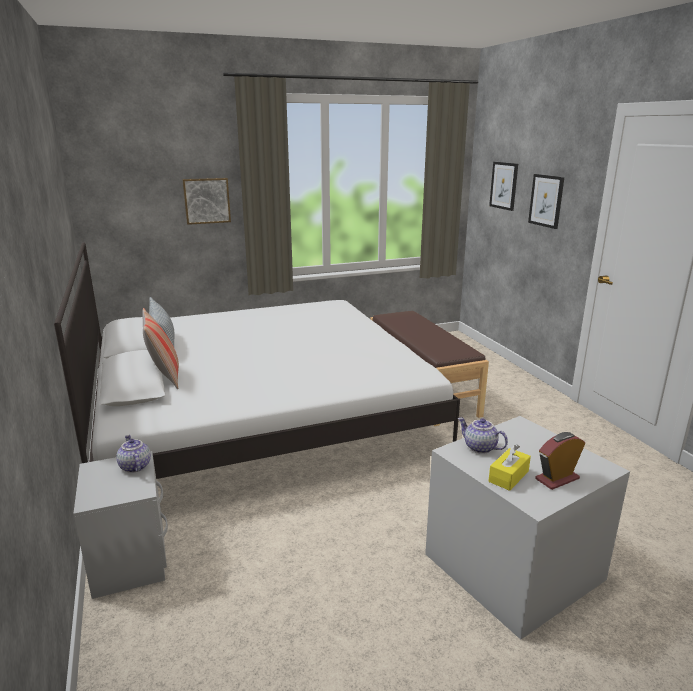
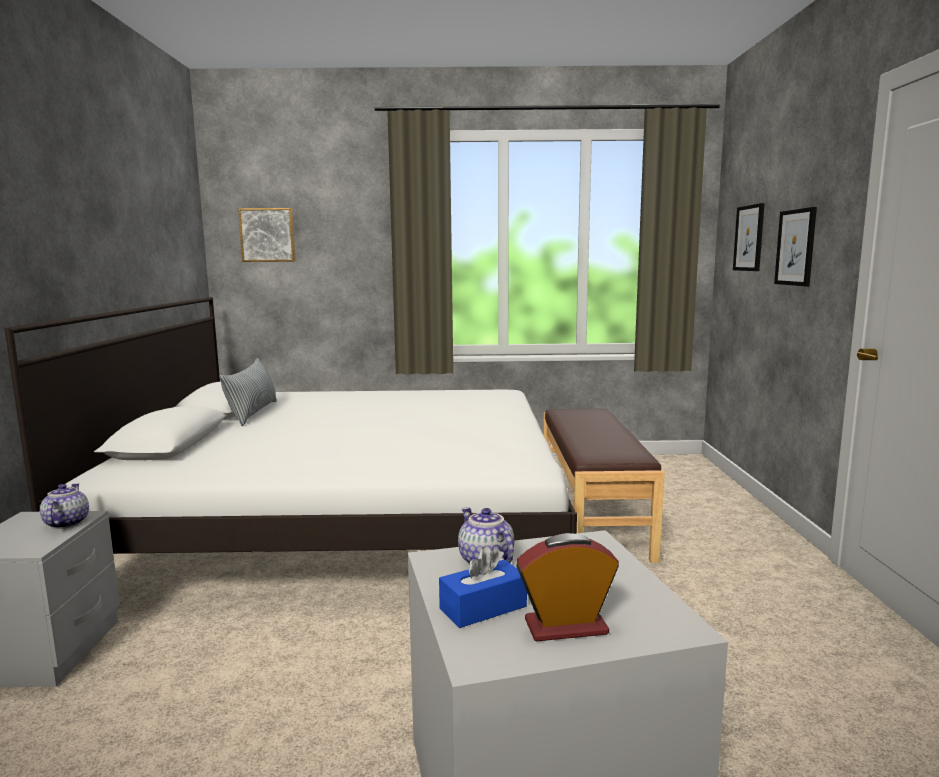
camera: 20 degrees right, 10 degrees down
pillow [142,308,179,389] -> none
picture [182,178,231,225] -> picture moved to [238,208,296,262]
yellow tissue box [488,444,531,491] -> blue tissue box [439,546,527,628]

